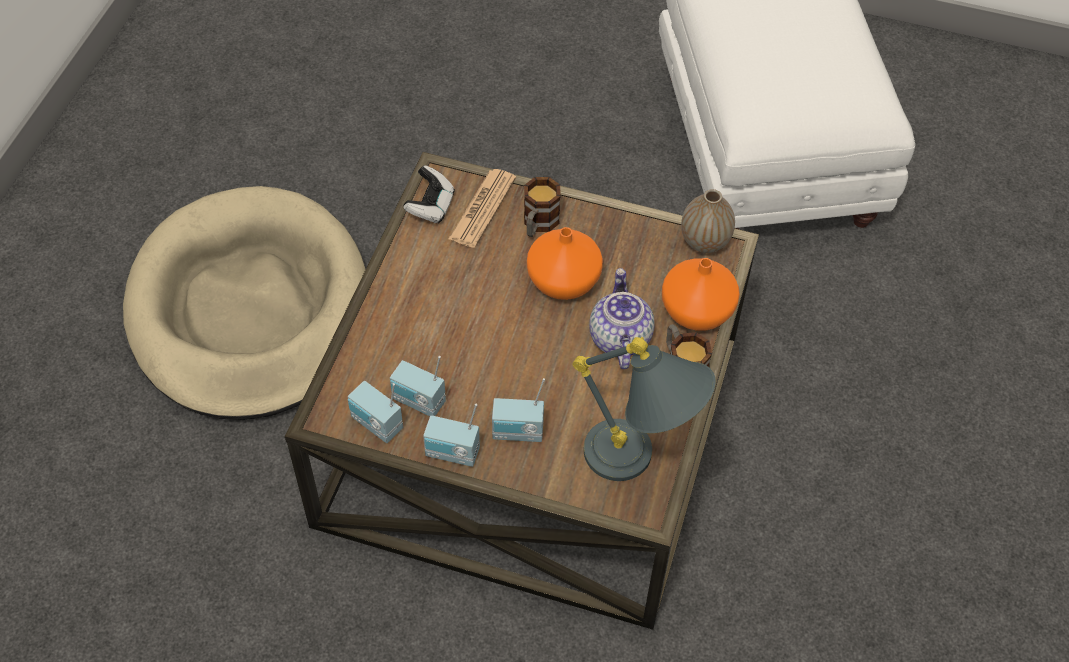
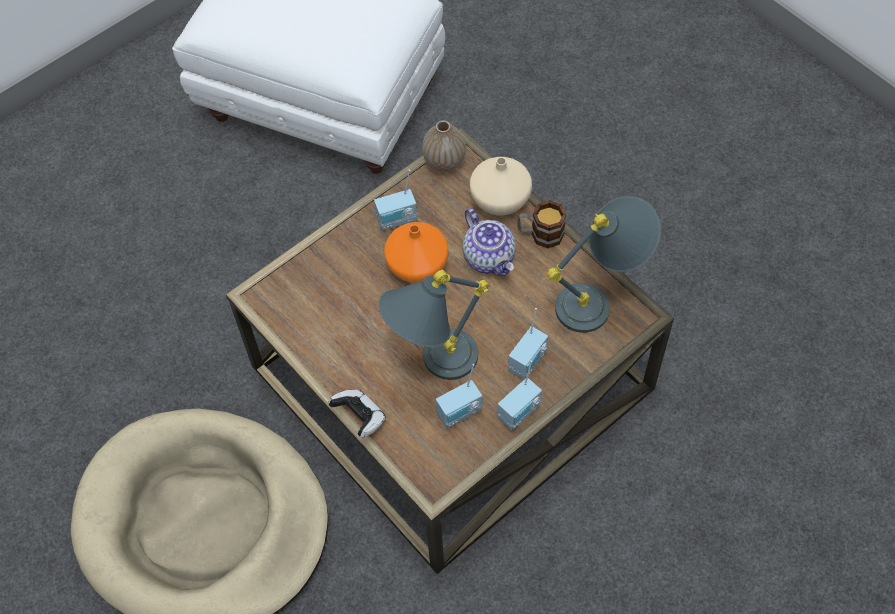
camera: 55 degrees left, 5 degrees up
radio [348,381,403,443] -> radio moved to [374,169,418,231]
game controller [403,165,455,224] -> game controller moved to [328,390,386,437]
newspaper [449,169,516,248] -> none
mug [524,177,561,237] -> none
teapot [589,268,655,369] -> teapot turned 150 degrees counterclockwise [463,208,516,276]
orange vase [662,258,740,331] -> beige vase [470,157,532,216]
none -> grey table lamp [378,270,489,380]

